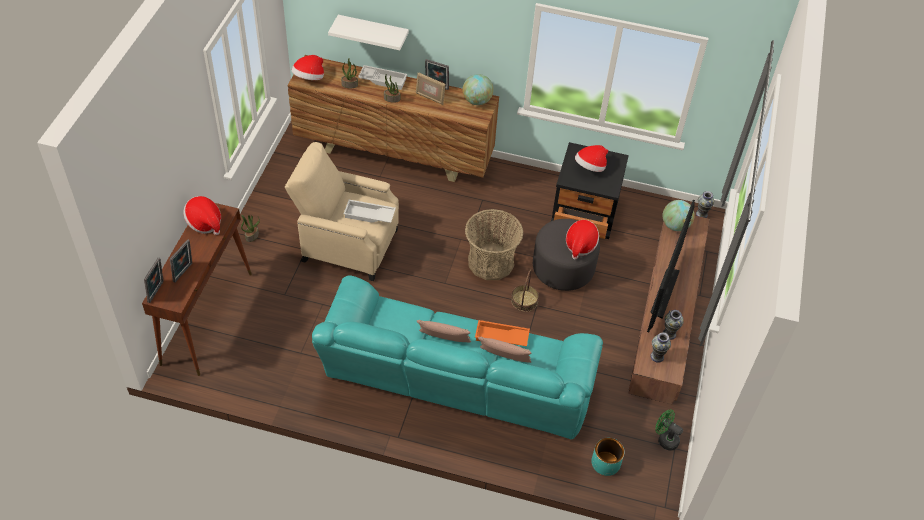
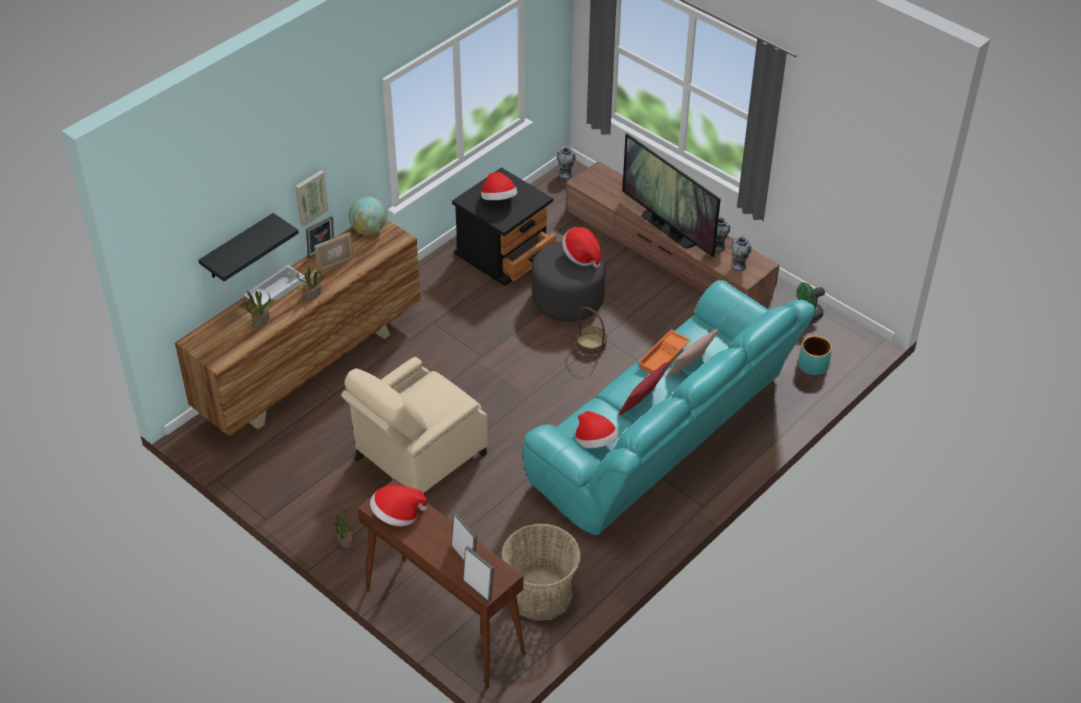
camera: 60 degrees left, 5 degrees down
hat [292,55,324,80] -> hat moved to [575,411,618,448]
white shelf [328,15,409,50] -> black shelf [198,213,299,281]
white tray [344,200,396,223] -> none
beige pillow [417,320,471,342] -> red pillow [619,362,669,415]
basket [465,209,523,280] -> basket moved to [501,523,581,621]
globe [663,200,695,231] -> none
none -> picture [295,170,329,227]

